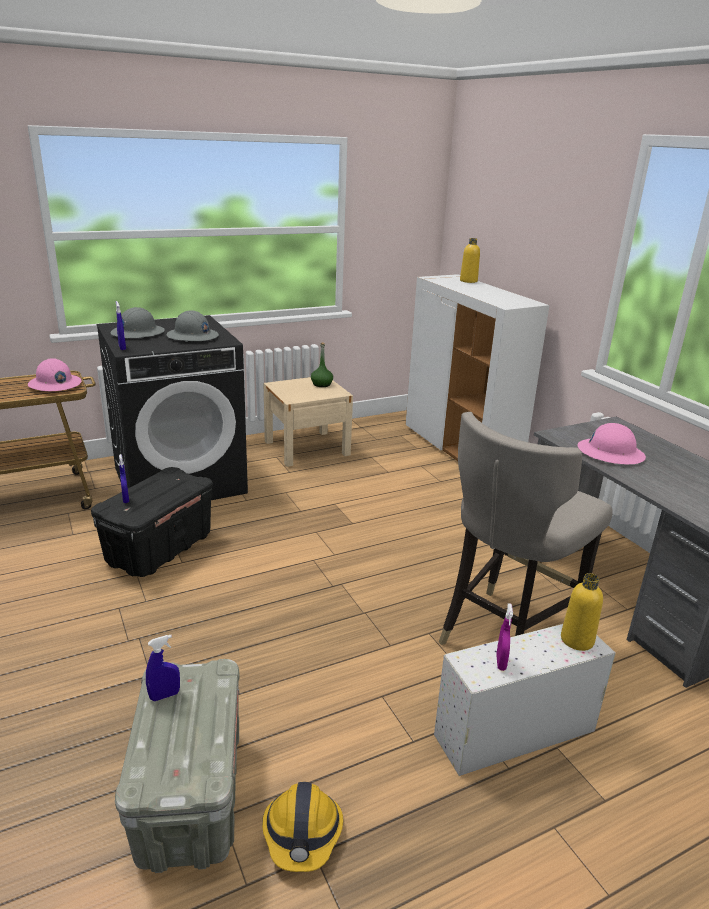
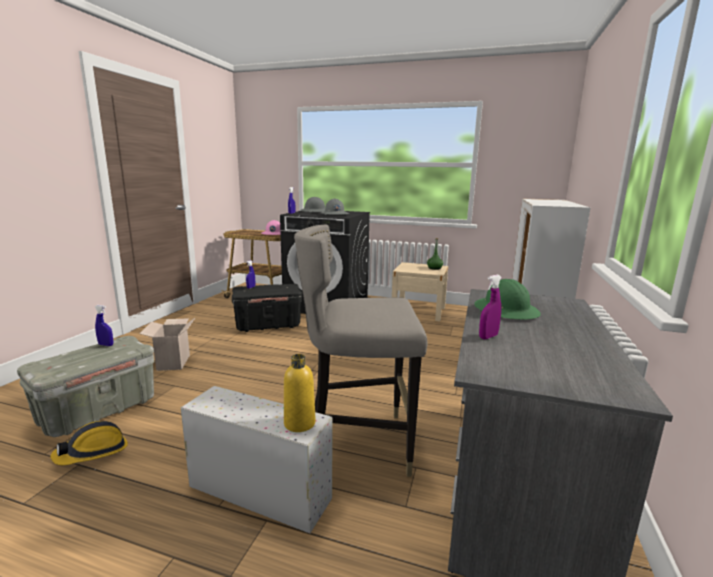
camera: 45 degrees right, 10 degrees down
yellow bottle [460,238,480,283] -> none
purple spray bottle [496,603,513,671] -> purple spray bottle moved to [479,275,502,339]
pink hard hat [577,423,646,465] -> green hard hat [474,279,541,320]
none -> cardboard box [140,318,195,371]

